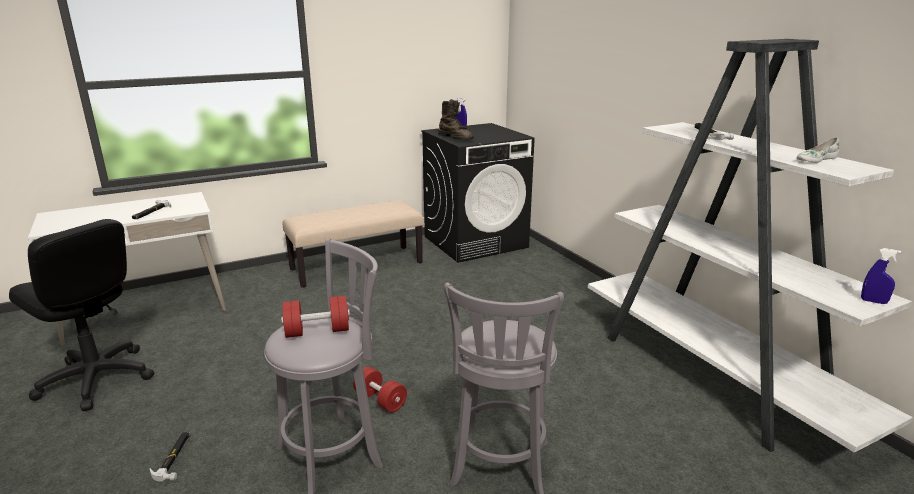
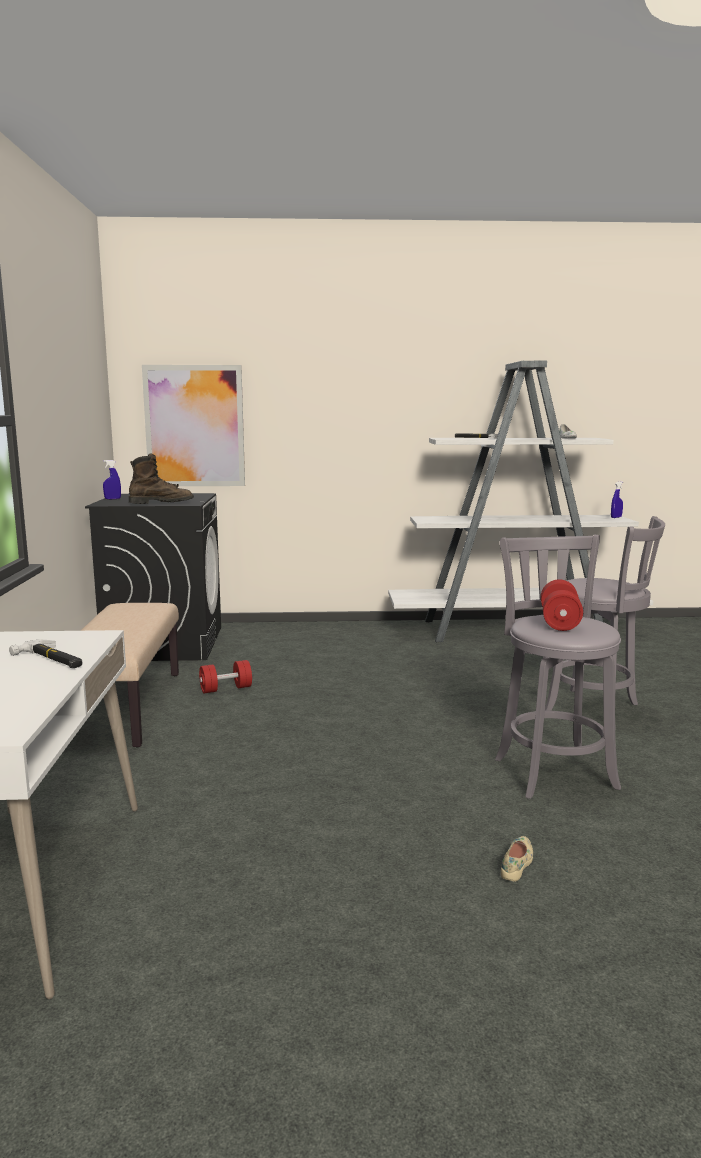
camera: 65 degrees left, 10 degrees down
black office chair [9,219,154,411] -> none
hammer [150,432,191,482] -> beige shoe [501,836,533,881]
red dumbbell [353,366,407,413] -> red dumbbell moved to [199,660,252,693]
none -> picture [142,365,245,486]

